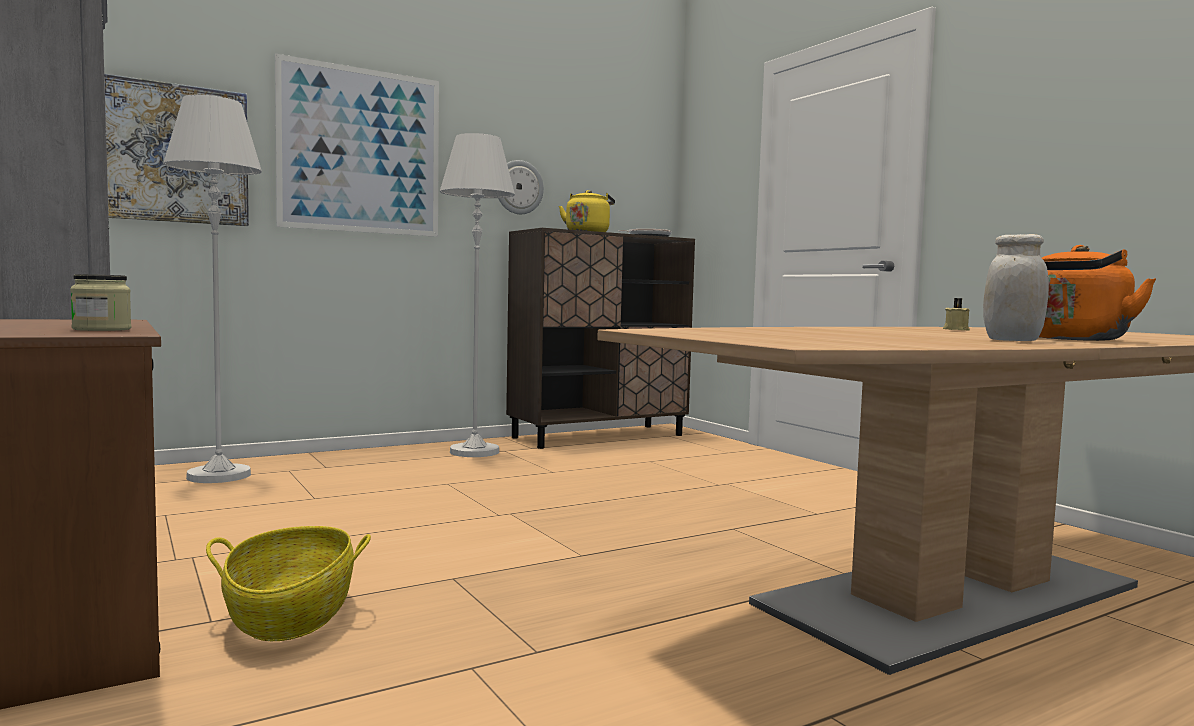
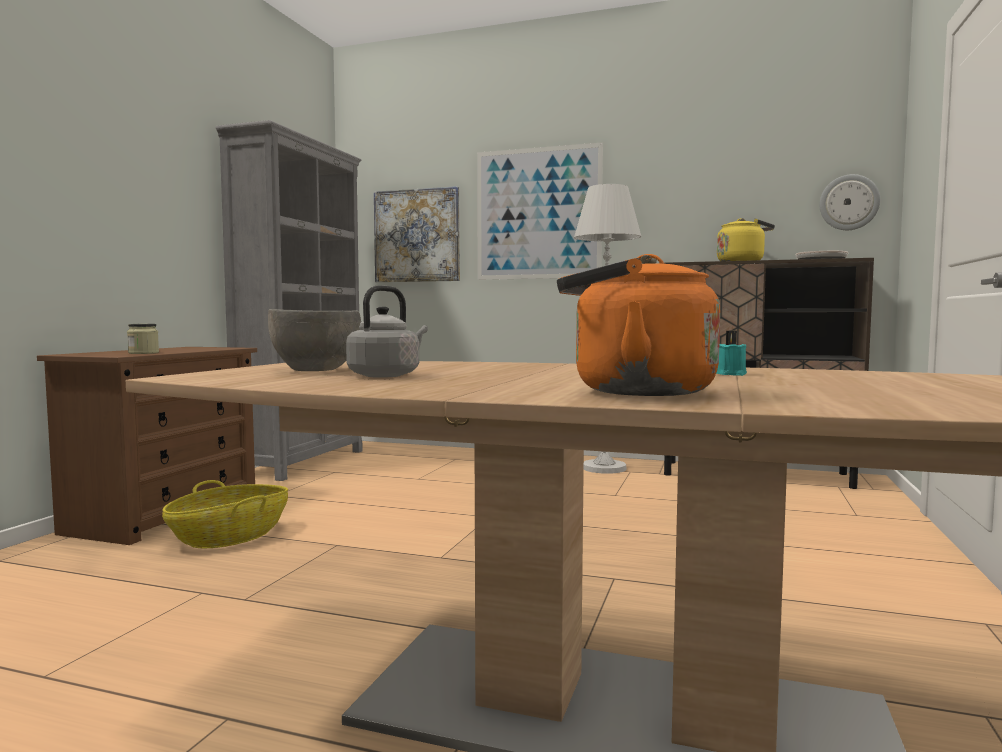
camera: 50 degrees right, 0 degrees up
white floor lamp [163,94,262,483] -> none
wall clock [498,160,544,214] -> wall clock moved to [819,174,880,230]
beige candle [943,298,970,331] -> turquoise candle [716,331,747,376]
white jar [983,234,1049,341] -> none
none -> grey bowl [268,309,361,371]
none -> grey kettle [346,285,428,378]

